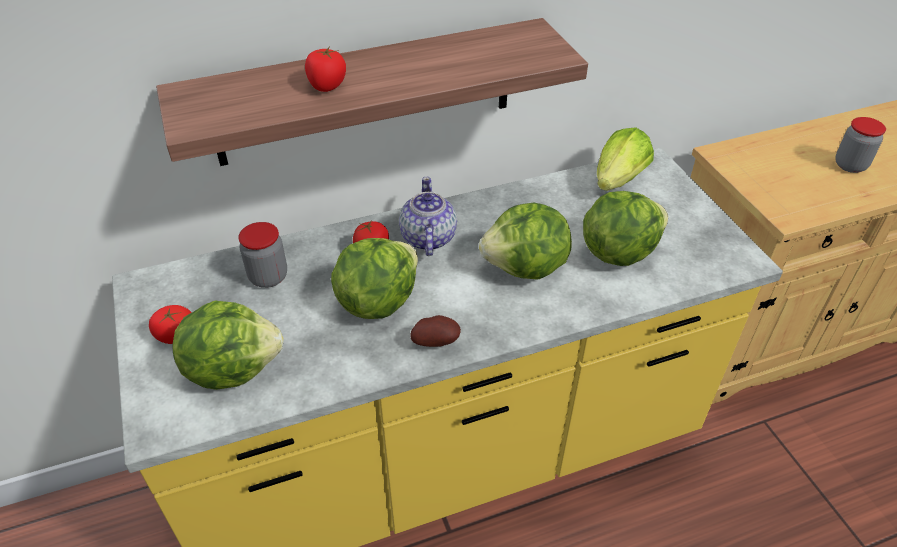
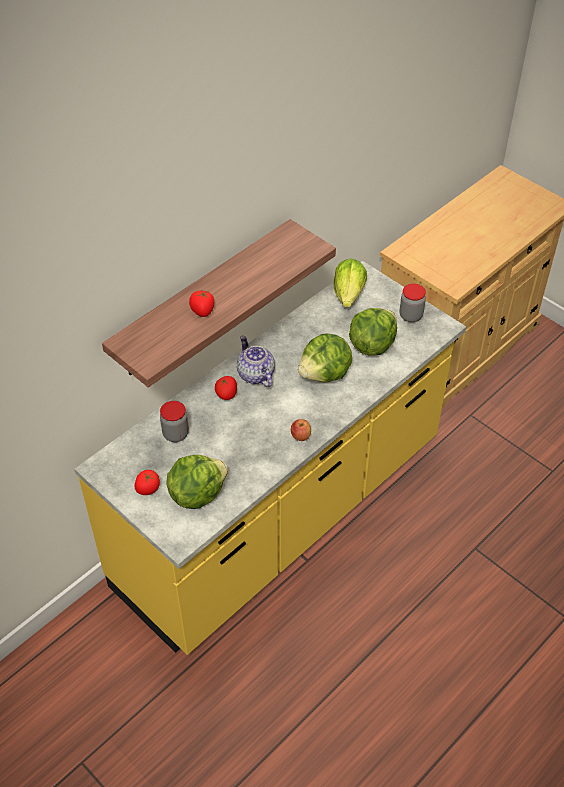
camera: 25 degrees left, 5 degrees up
lettuce [331,238,418,319] -> none
potato [411,315,461,347] -> apple [291,419,311,441]
jar [835,117,886,173] -> jar moved to [399,284,426,322]

